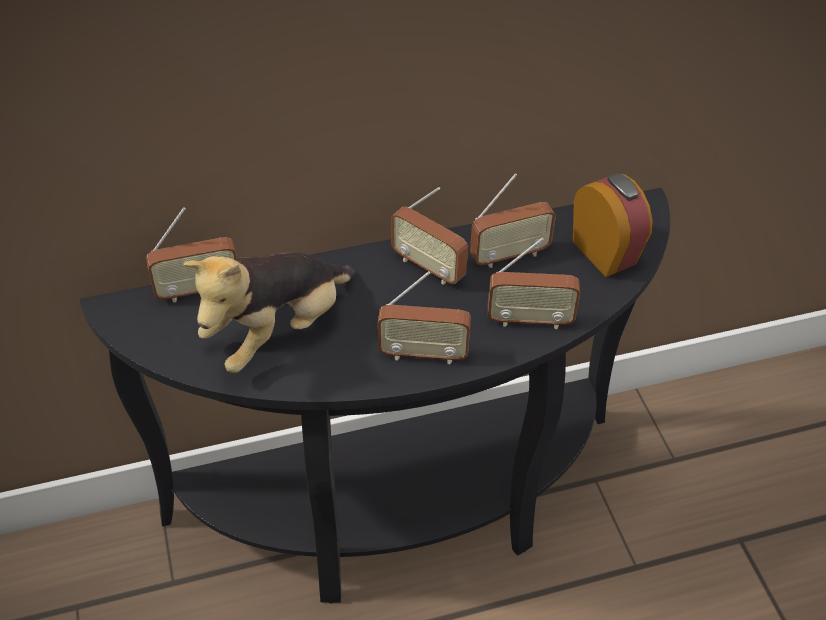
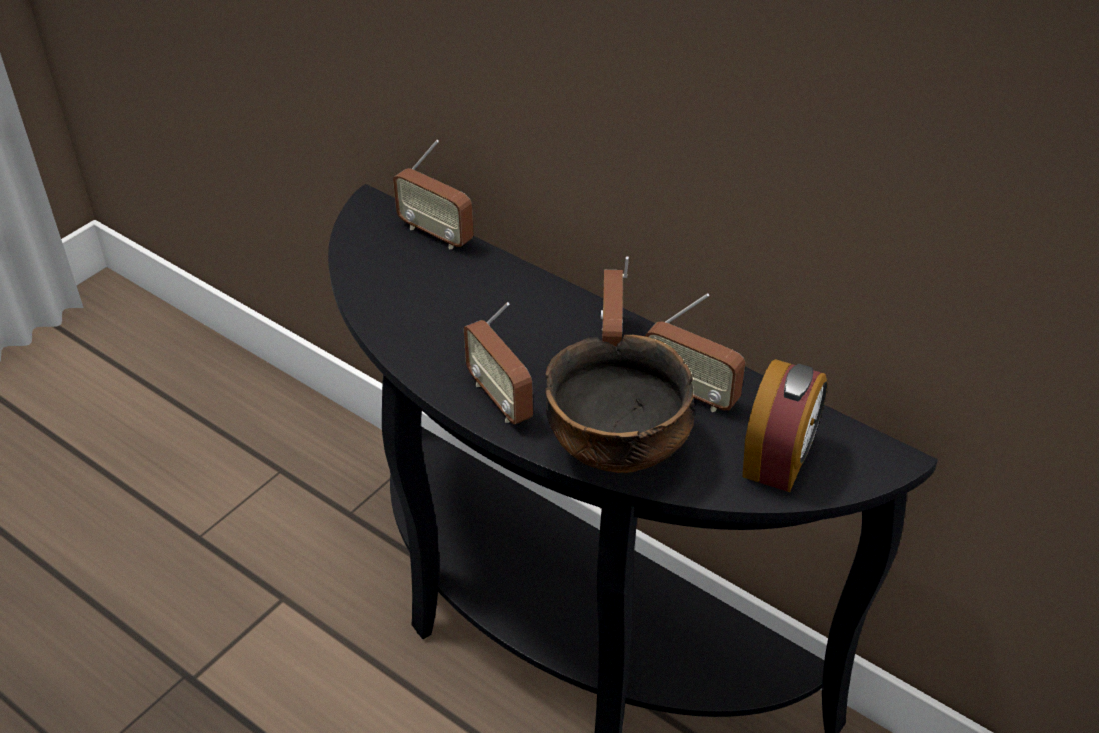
camera: 55 degrees right, 5 degrees down
plush toy [183,252,355,373] -> none
radio [488,238,580,329] -> bowl [545,335,695,473]

